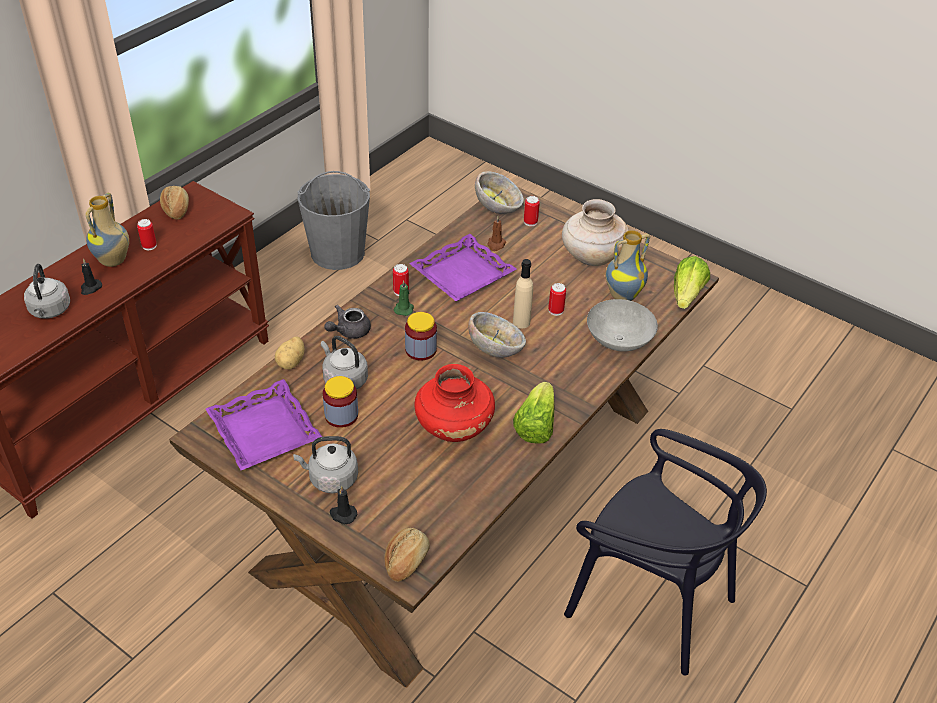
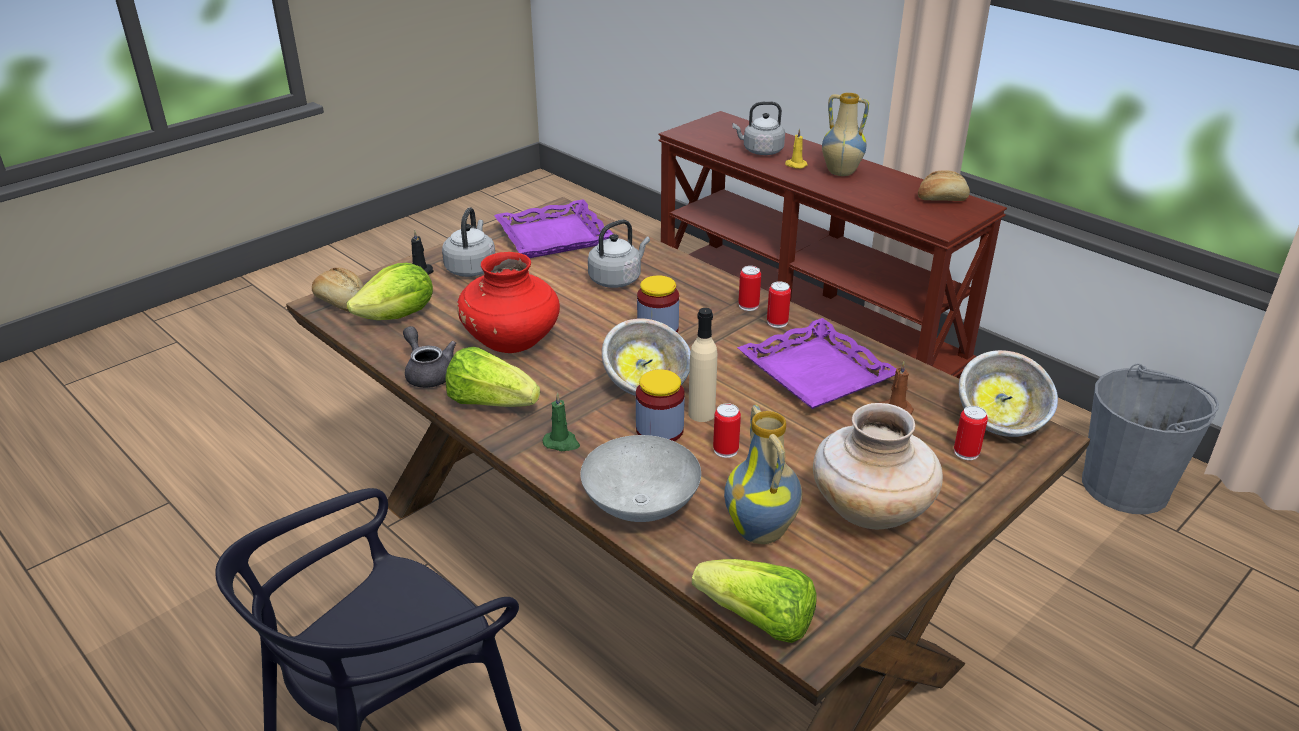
camera: 100 degrees right, 10 degrees down
black candle [81,258,102,295] -> yellow candle [785,128,808,169]
can [137,219,157,250] -> can moved to [738,266,761,311]
potato [275,336,305,369] -> none
jar [323,376,358,428] -> jar moved to [636,369,685,441]
grey teapot [324,305,371,339] -> grey teapot moved to [403,326,456,388]
green candle [394,280,414,316] -> green candle moved to [543,392,580,451]
none -> lettuce [347,263,433,320]

